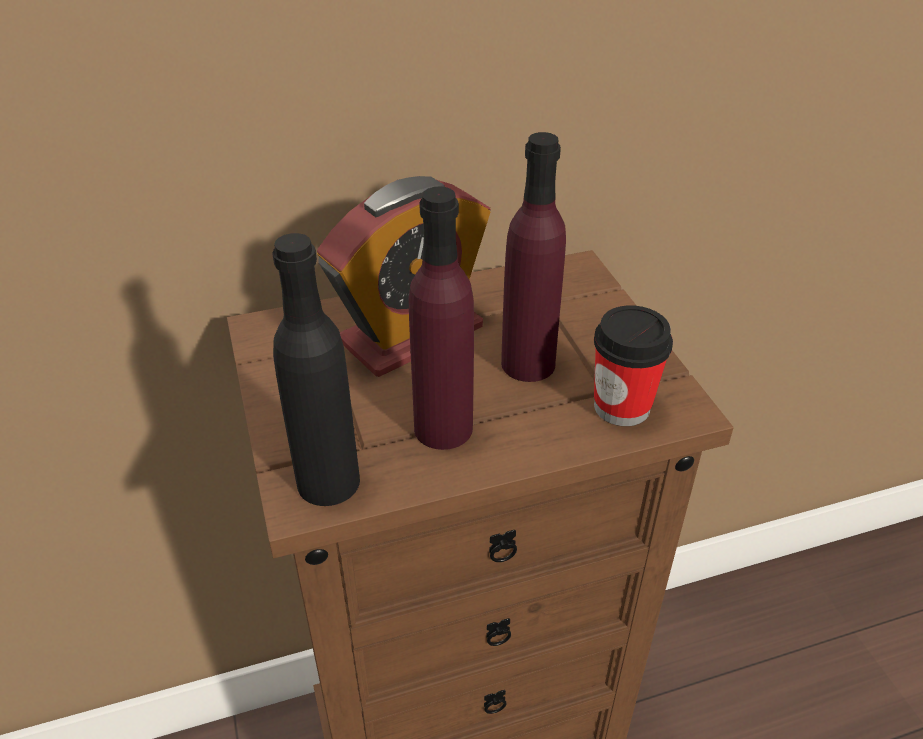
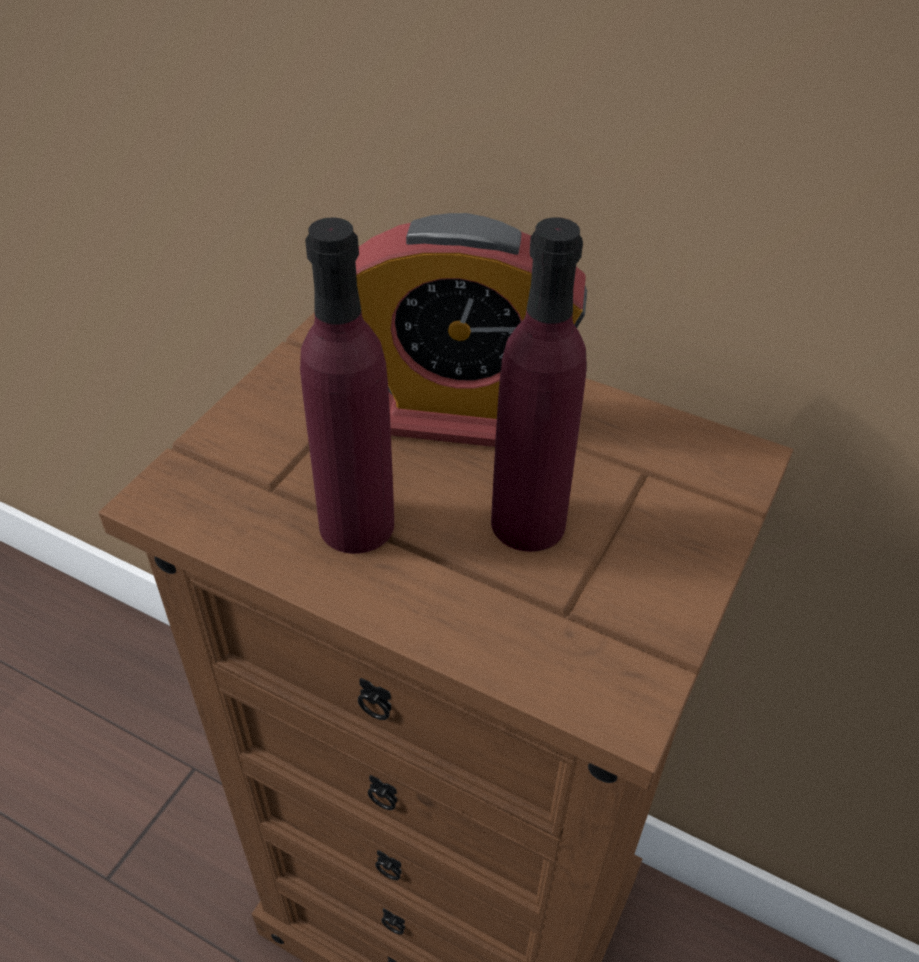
camera: 45 degrees right, 5 degrees up
black bottle [272,233,360,506] -> none
cup [594,305,673,426] -> none

